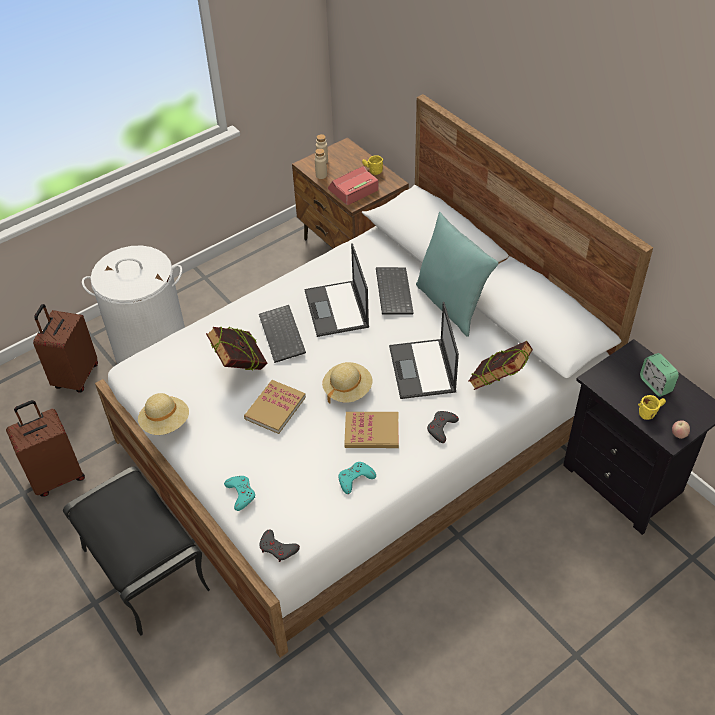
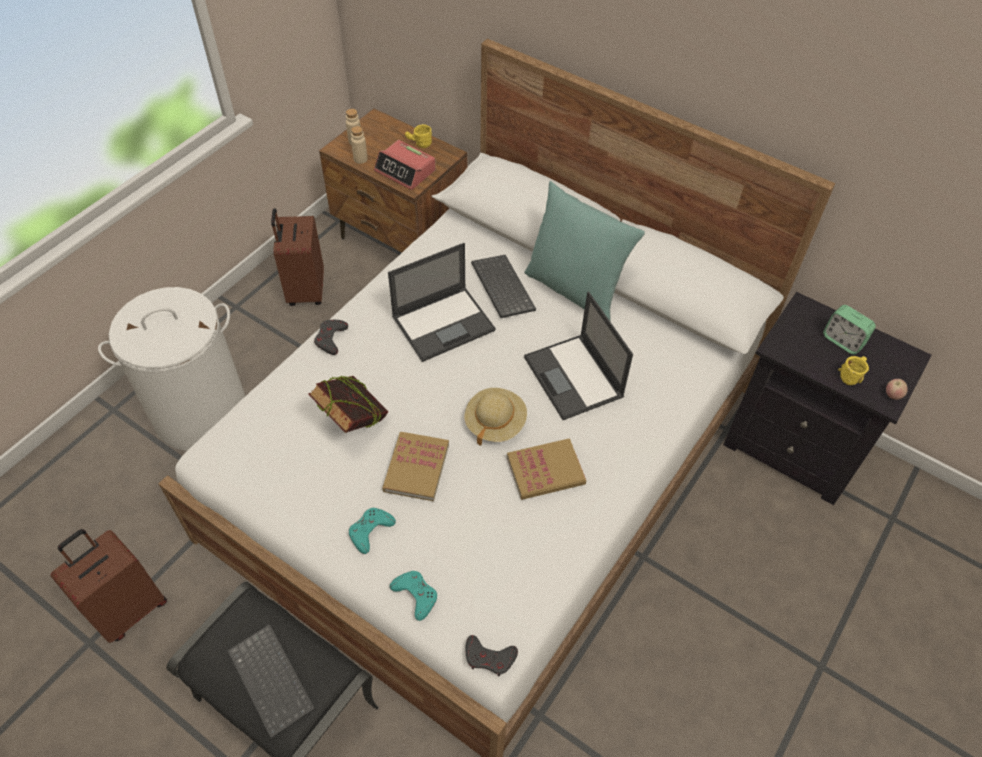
camera: 20 degrees left, 5 degrees up
brown suitcase [33,304,98,393] -> brown suitcase moved to [271,208,324,306]
beige hat [138,393,189,435] -> none
keyboard [259,305,306,363] -> keyboard moved to [228,624,315,739]
laptop [305,243,369,337] -> laptop turned 90 degrees counterclockwise [388,243,496,362]
alarm clock [328,166,379,205] -> alarm clock turned 90 degrees counterclockwise [374,140,436,190]
turquoise game controller [338,462,376,494] -> turquoise game controller moved to [349,508,396,554]
grey game controller [427,411,459,443] -> grey game controller moved to [314,320,348,355]
book [468,341,533,390] -> none

